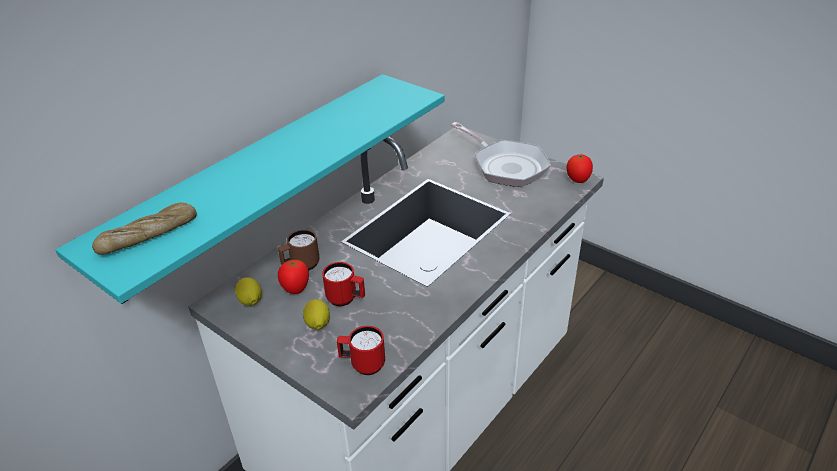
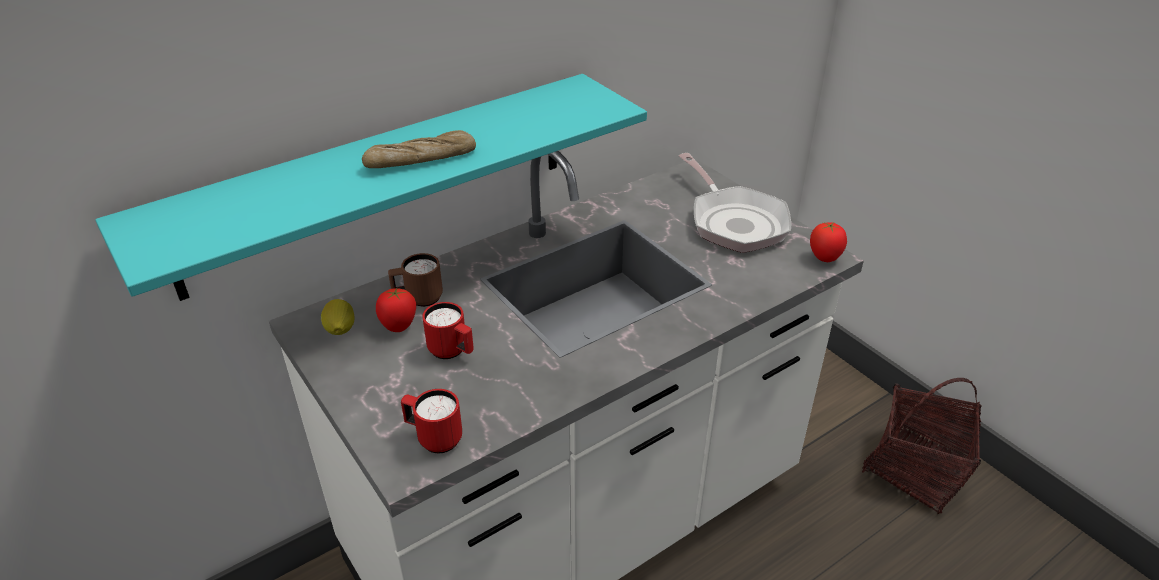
camera: 15 degrees right, 0 degrees up
bread [92,202,197,254] -> bread moved to [362,130,476,168]
lemon [303,299,330,330] -> none
none -> basket [862,378,982,514]

